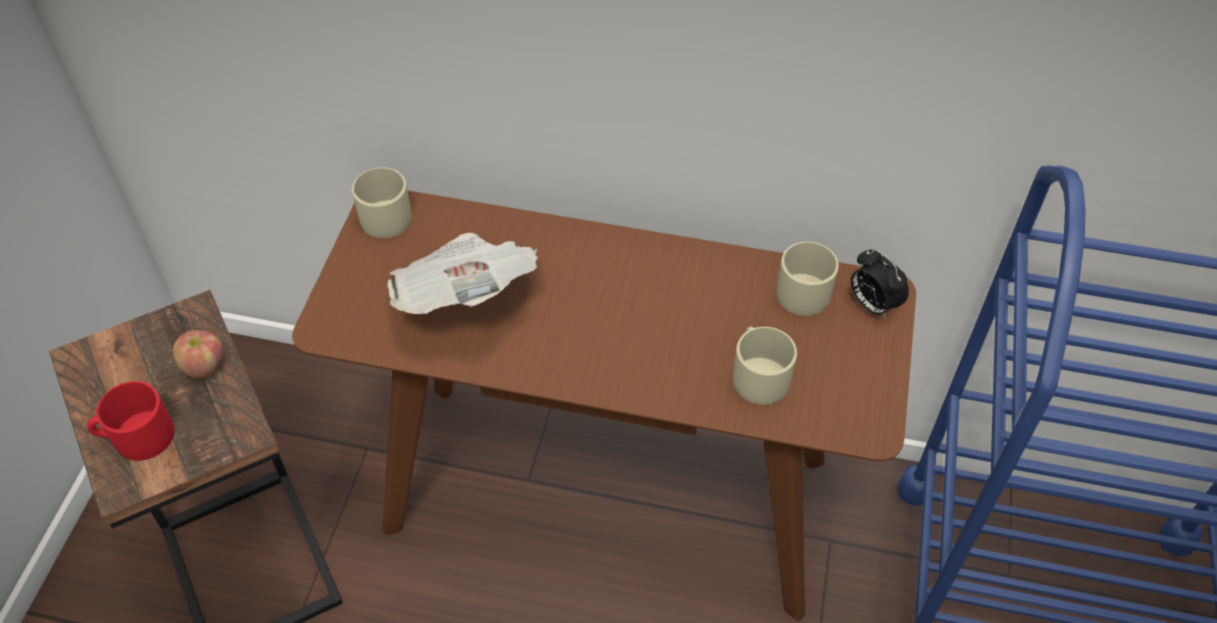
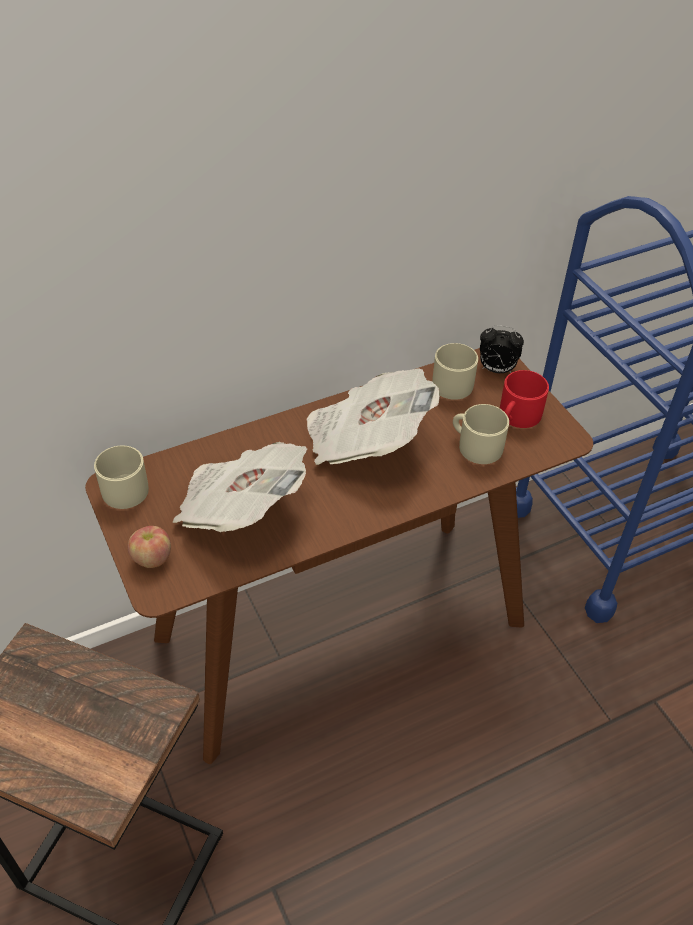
camera: 40 degrees left, 5 degrees down
red mug [87,381,175,461] -> red mug moved to [500,370,549,428]
apple [173,330,223,378] -> apple moved to [128,526,171,568]
none -> newspaper [306,368,440,465]

